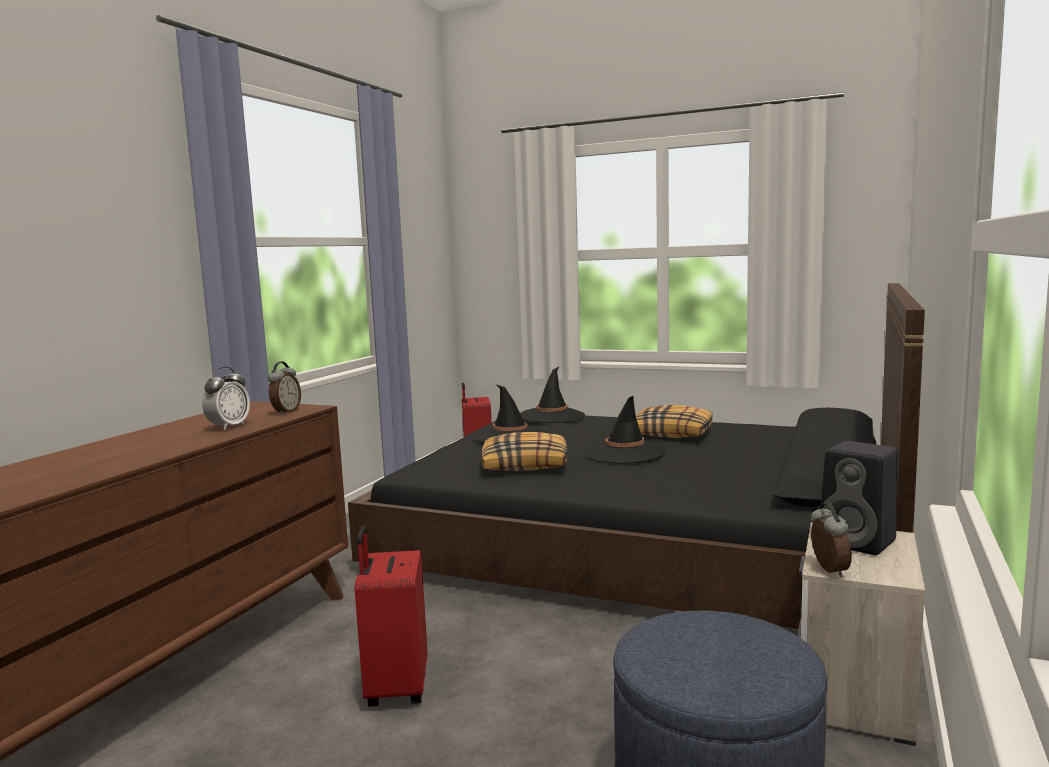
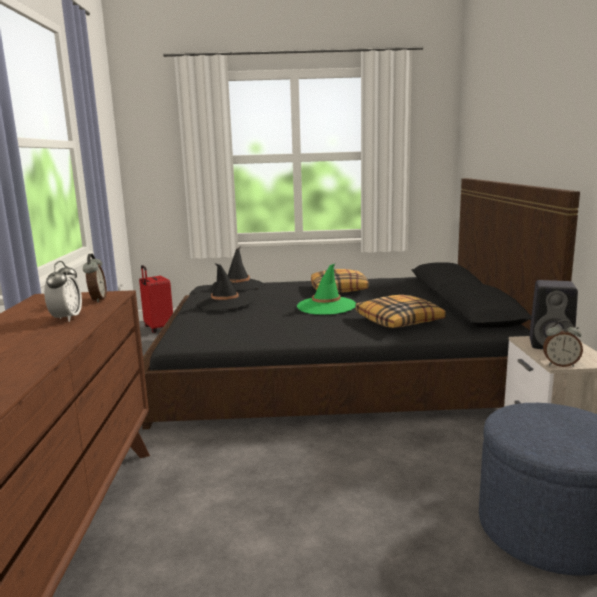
camera: 25 degrees left, 5 degrees up
red suitcase [354,526,427,707] -> none
pillow [481,432,568,471] -> pillow moved to [355,295,446,328]
black hat [585,396,666,464] -> green hat [297,264,356,315]
alarm clock [811,502,852,577] -> alarm clock turned 135 degrees clockwise [543,320,583,367]

